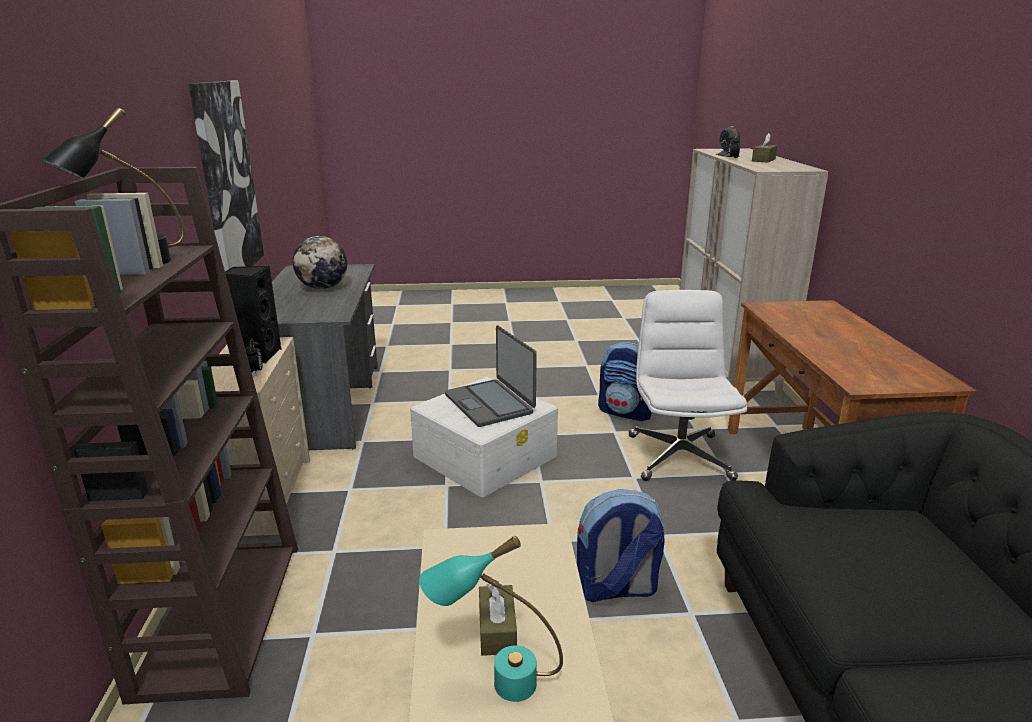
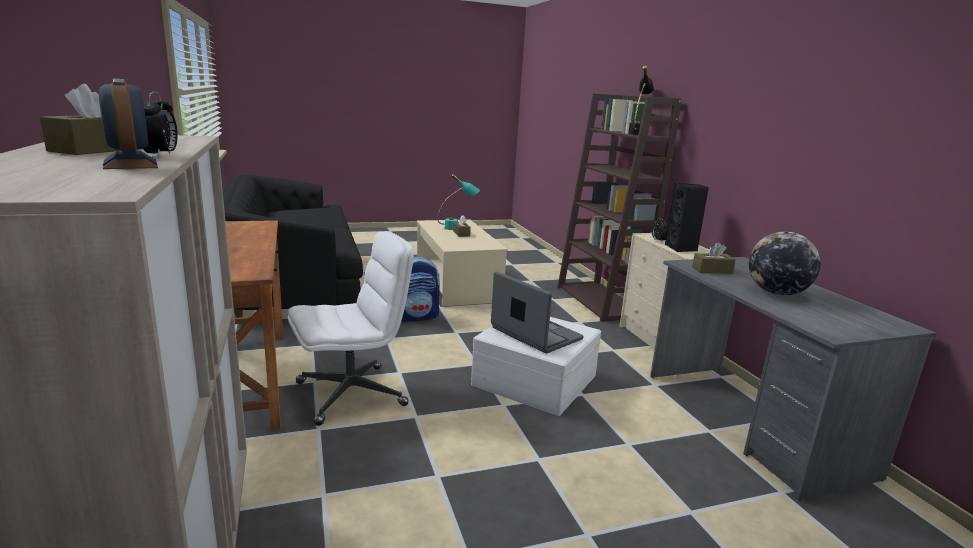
camera: 165 degrees right, 5 degrees down
picture [189,81,264,271] -> none
backpack [598,342,652,422] -> none
white office chair [629,290,747,481] -> white office chair turned 105 degrees counterclockwise [288,232,414,426]
none -> brown tissue box [692,242,736,274]

